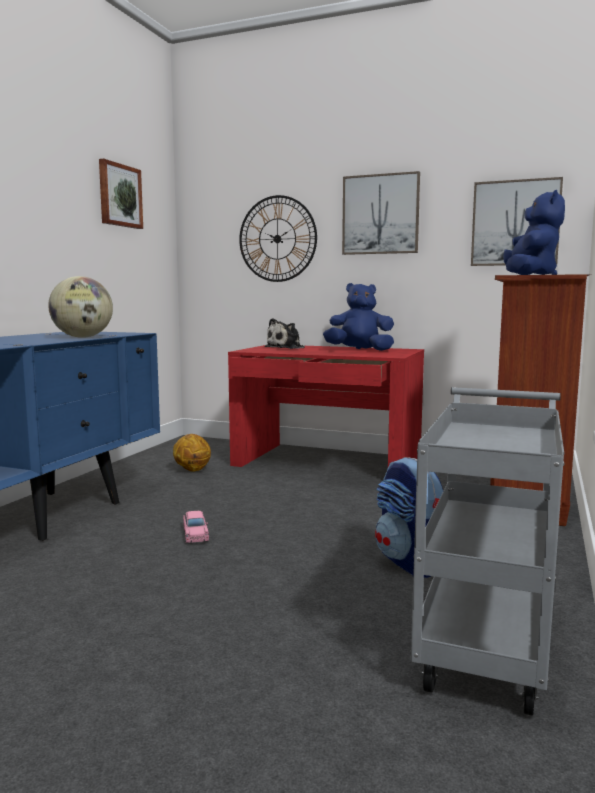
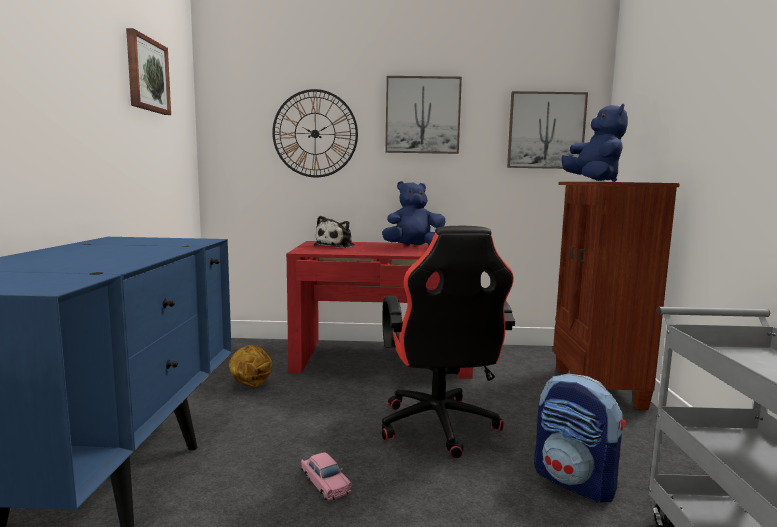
camera: 20 degrees left, 0 degrees up
globe [48,276,113,338] -> none
none -> black office chair [382,226,515,459]

